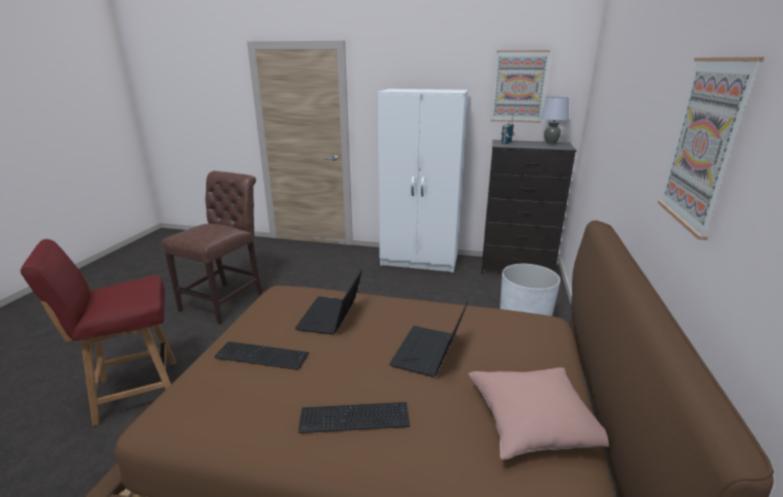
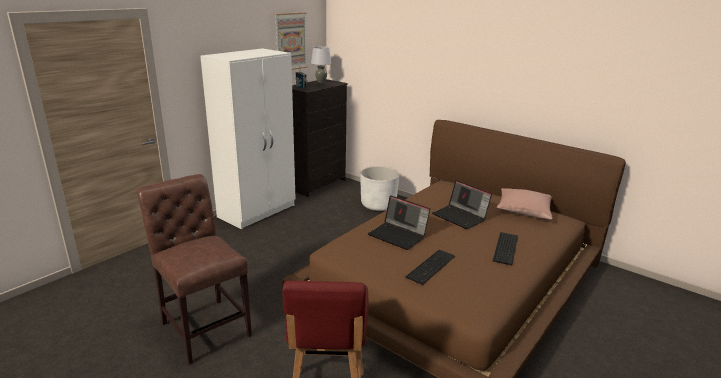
camera: 65 degrees left, 0 degrees up
picture [658,57,764,240] -> none

